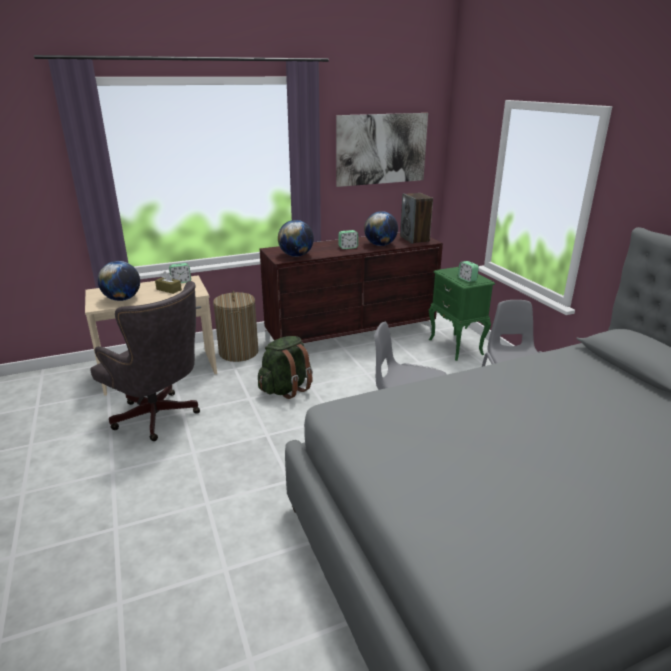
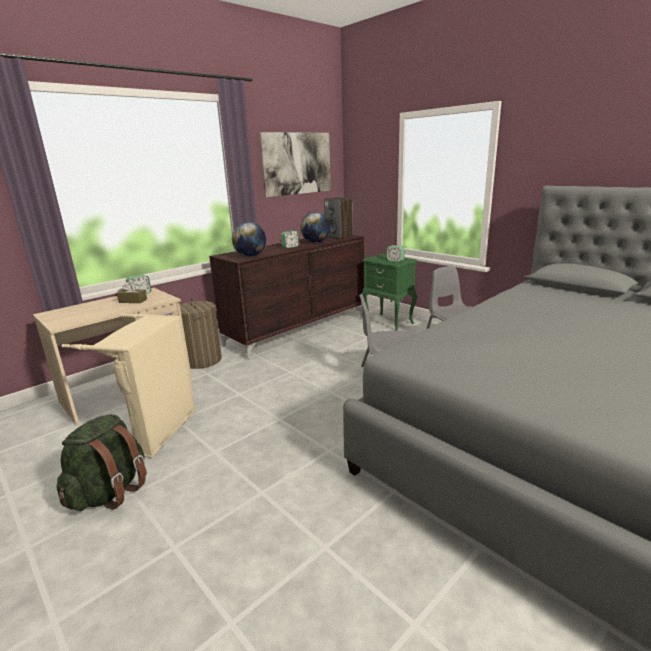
camera: 20 degrees left, 5 degrees down
grey office chair [90,281,200,441] -> beige laundry basket [61,314,196,458]
globe [98,261,140,301] -> none
green backpack [258,336,313,399] -> green backpack moved to [57,414,147,511]

